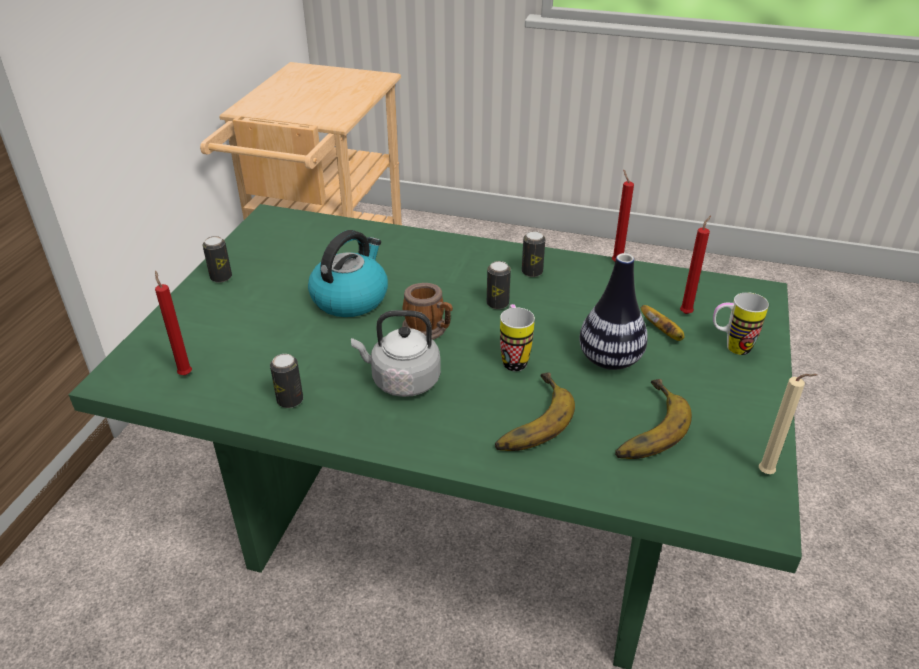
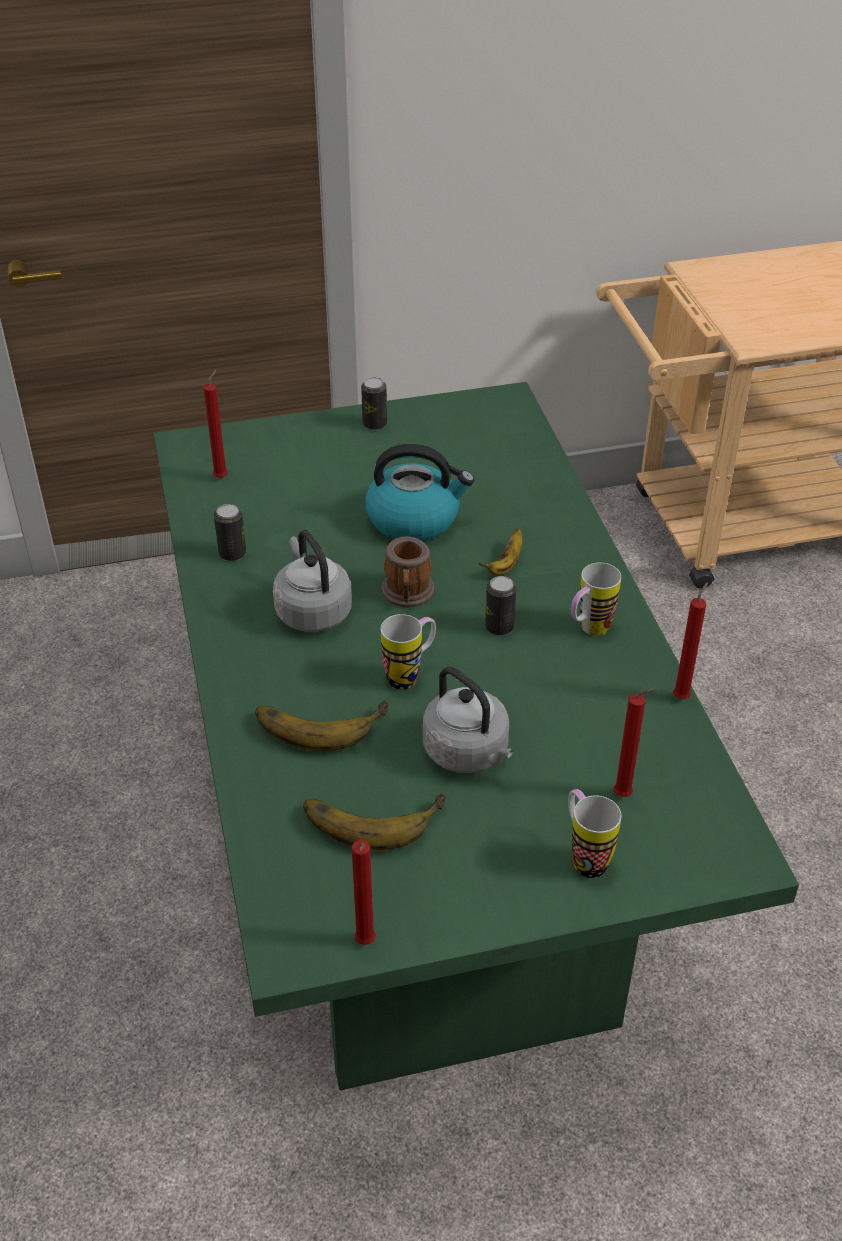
camera: 60 degrees right, 5 degrees up
can [522,231,545,277] -> mug [571,563,621,636]
vase [580,253,648,370] -> grey kettle [423,667,513,773]
banana [641,305,684,341] -> banana moved to [479,528,523,575]
beige candle [759,374,817,474] -> red candle [352,840,376,945]

